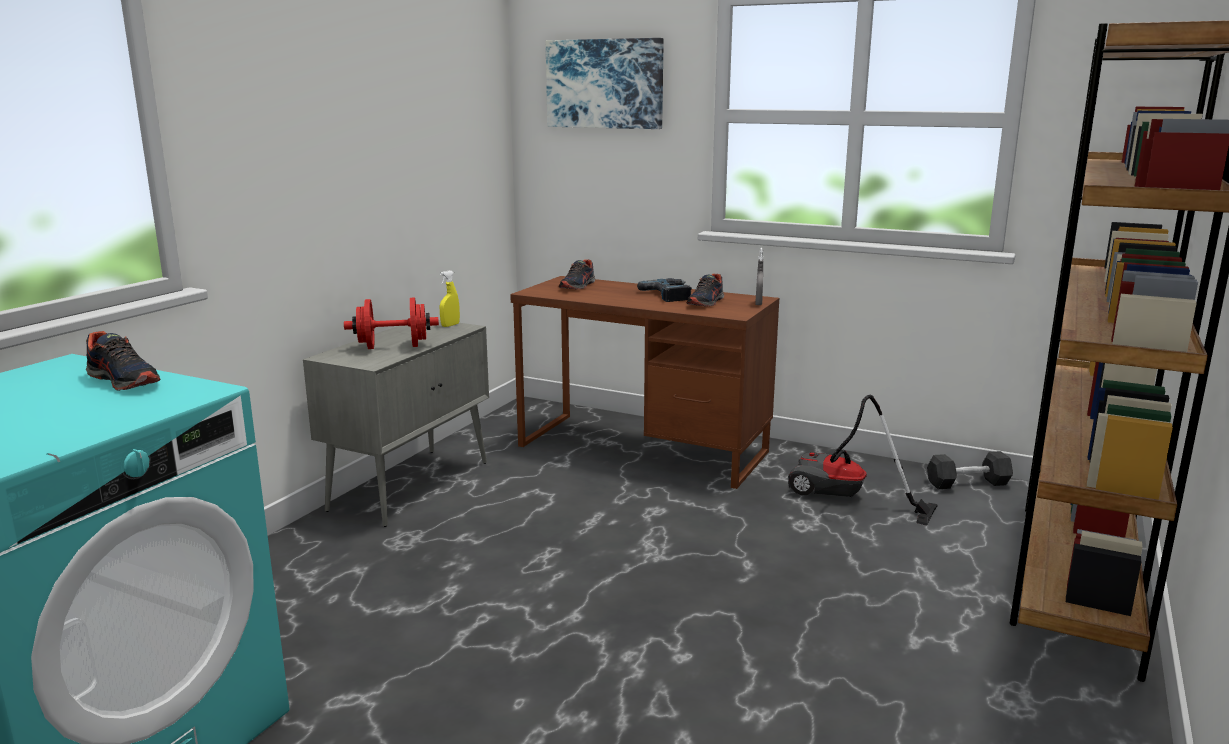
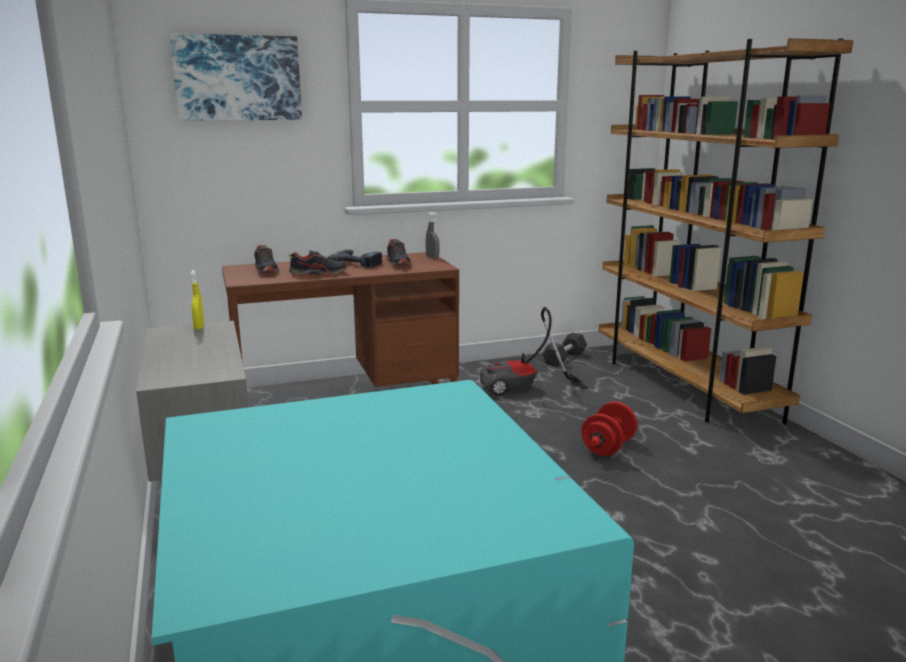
camera: 45 degrees left, 0 degrees up
shoe [86,331,160,391] -> shoe moved to [289,250,348,276]
red dumbbell [344,297,439,349] -> red dumbbell moved to [581,402,638,456]

